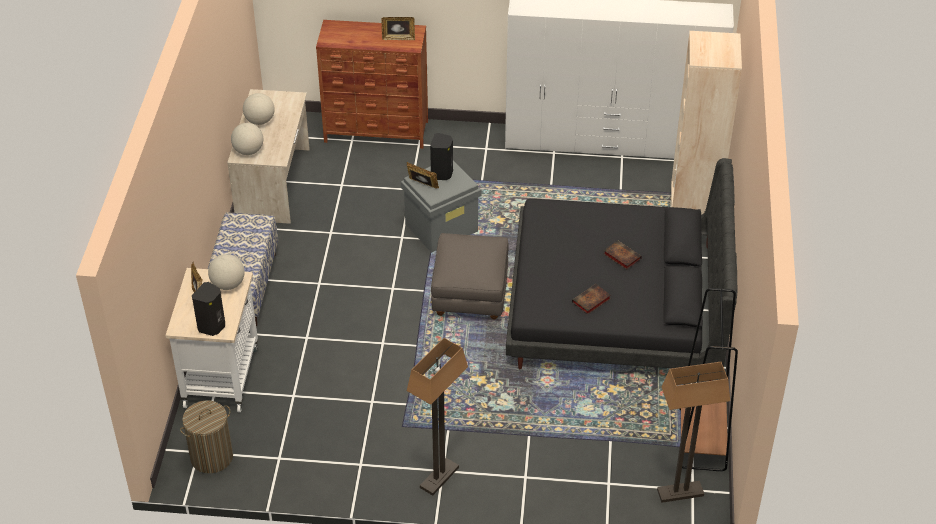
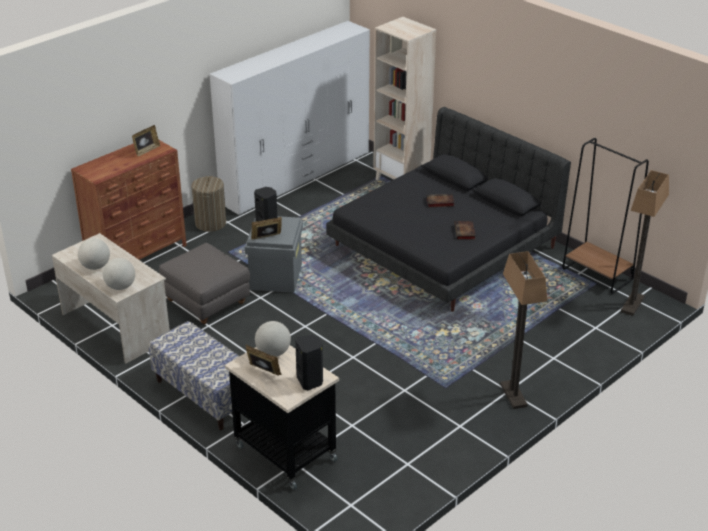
camera: 50 degrees left, 10 degrees down
white cart [165,268,258,412] -> black cart [225,345,339,490]
laundry basket [180,401,233,473] -> laundry basket moved to [191,176,226,232]
grey ottoman [431,233,509,320] -> grey ottoman moved to [159,243,250,324]

